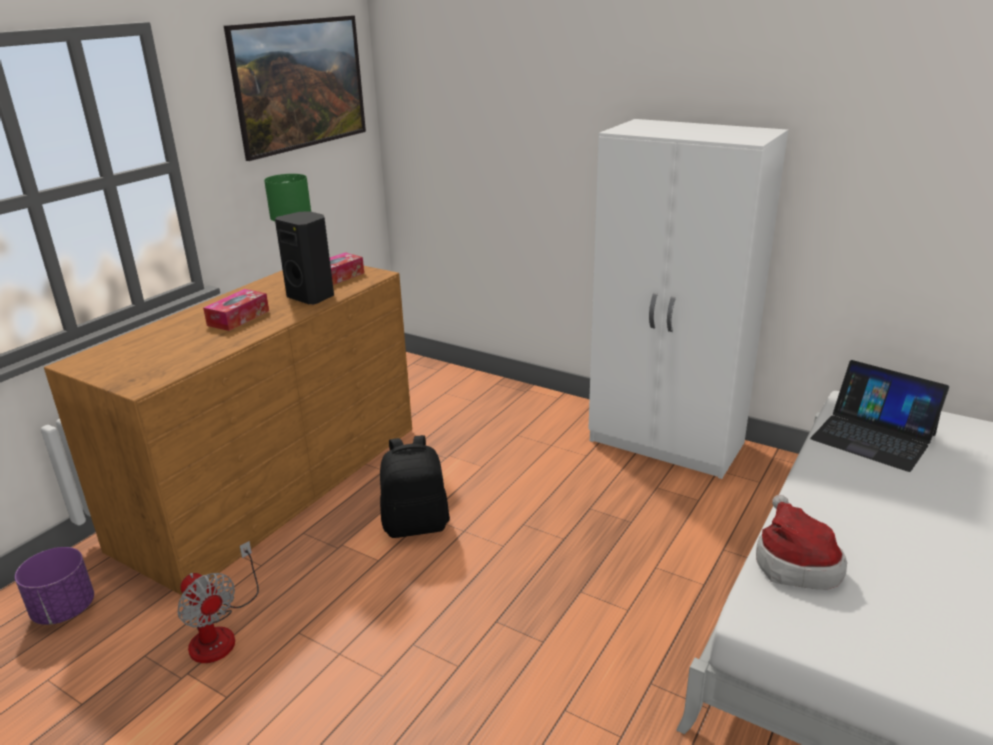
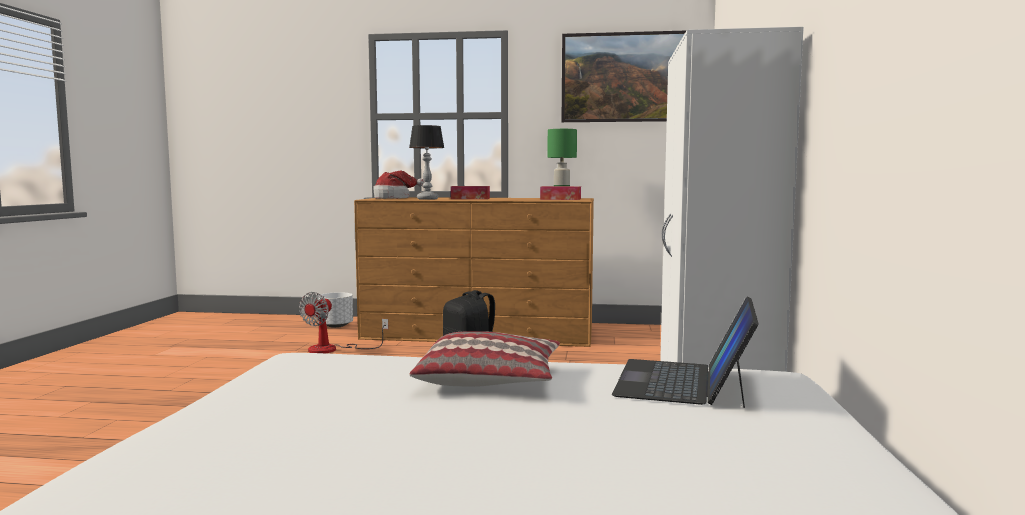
camera: 65 degrees right, 20 degrees down
purple planter [15,547,94,625] -> white planter [318,292,353,328]
black speaker [275,212,334,304] -> none
hat [756,495,847,590] -> hat moved to [374,171,425,199]
none -> table lamp [409,125,444,200]
none -> pillow [409,331,560,387]

